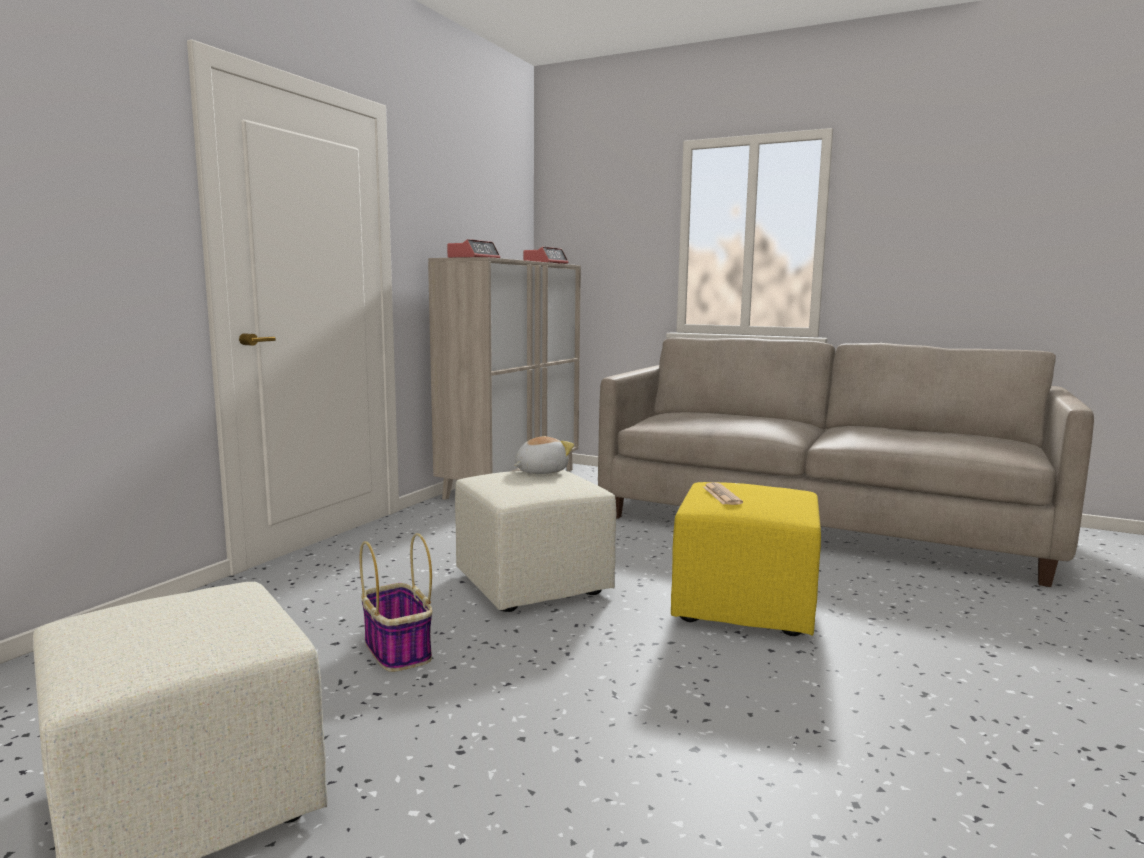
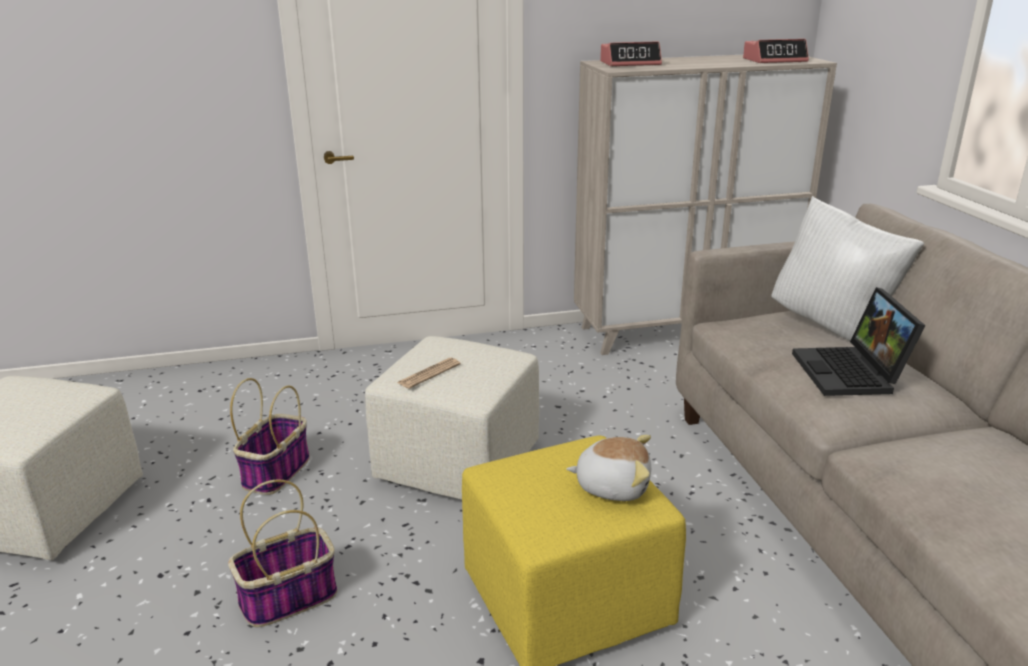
camera: 50 degrees right, 15 degrees up
plush toy [515,436,574,474] -> plush toy moved to [566,435,651,501]
newspaper [703,482,743,505] -> newspaper moved to [397,358,460,389]
none -> basket [228,479,337,627]
none -> white pillow [771,196,924,341]
none -> laptop [792,287,926,396]

